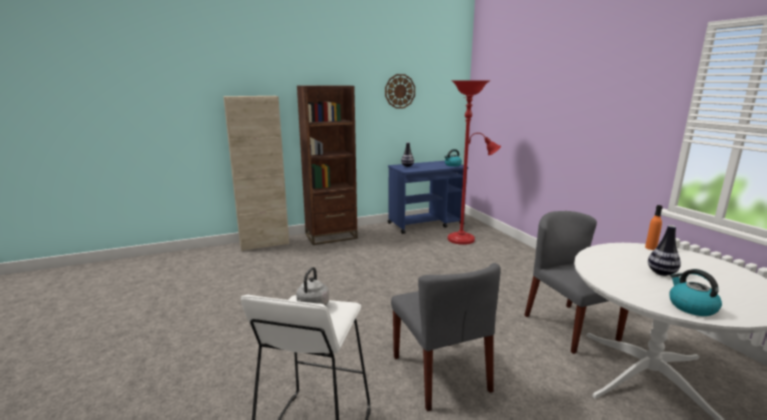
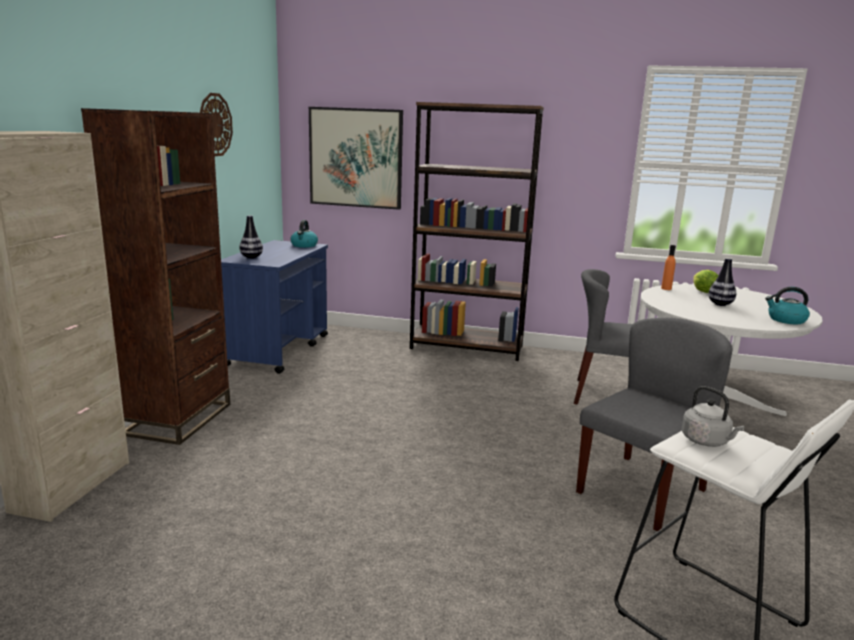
camera: 55 degrees left, 0 degrees up
grey chair [391,263,501,412] -> grey chair turned 60 degrees counterclockwise [576,318,733,531]
red floor lamp [448,80,501,245] -> none
none -> picture [309,107,403,210]
none -> brown bookcase [410,102,544,361]
none -> lettuce [693,270,718,293]

